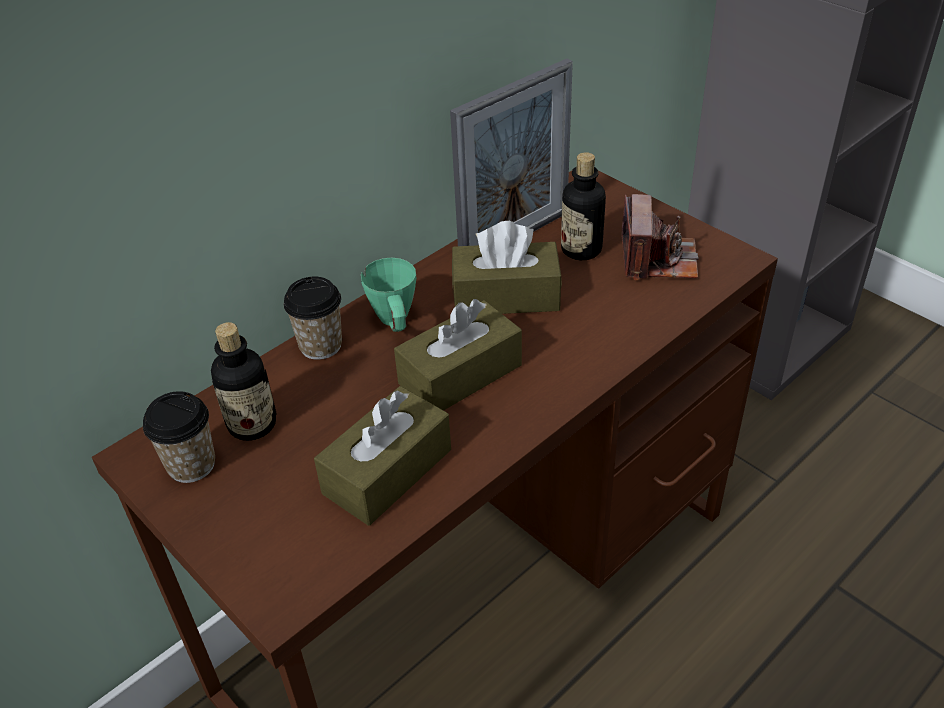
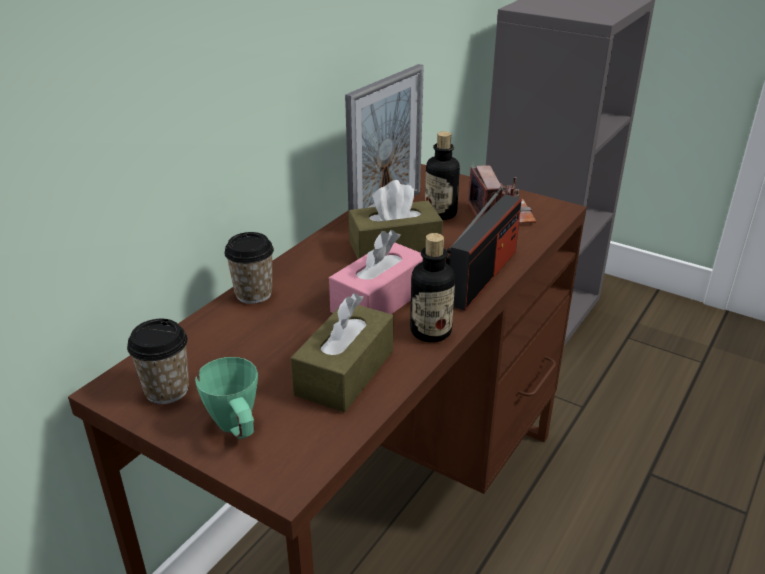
camera: 15 degrees left, 10 degrees down
bottle [211,322,277,441] -> bottle moved to [410,233,455,342]
green mug [361,258,416,332] -> green mug moved to [195,357,258,439]
brown tissue box [394,299,522,411] -> pink tissue box [329,230,423,314]
none -> radio [446,186,522,311]

